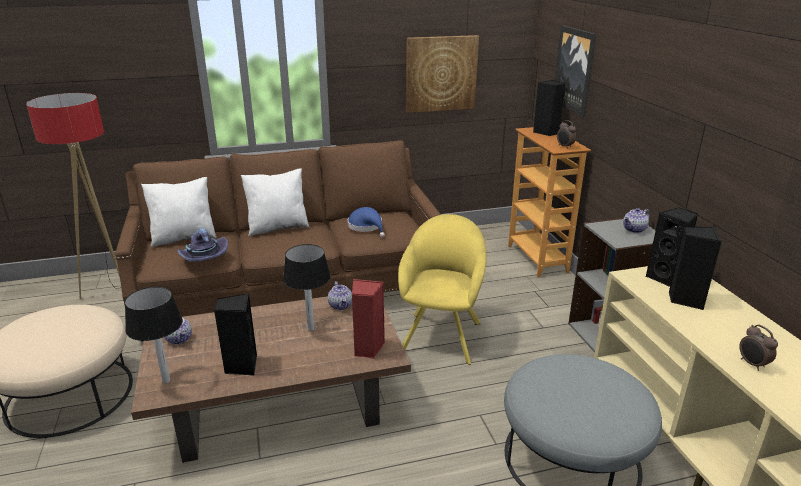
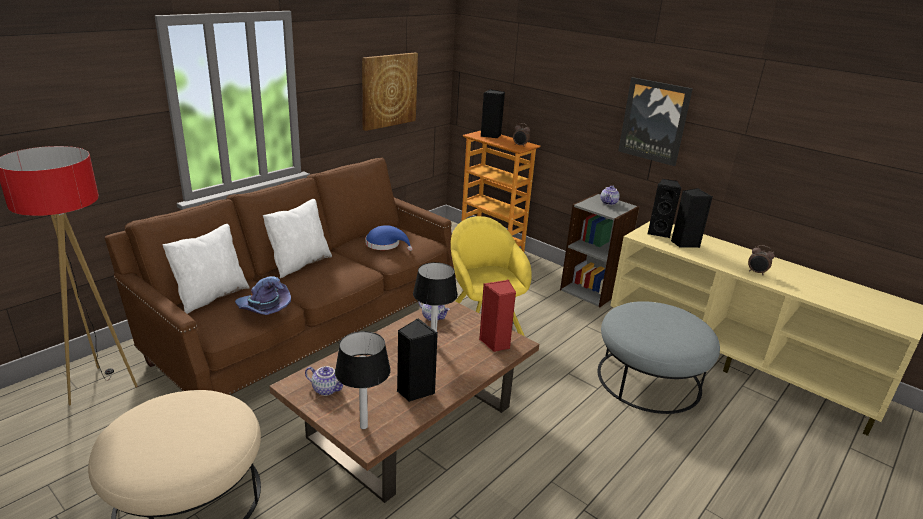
camera: 35 degrees left, 0 degrees up
picture [555,25,597,117] -> picture moved to [618,77,693,166]

